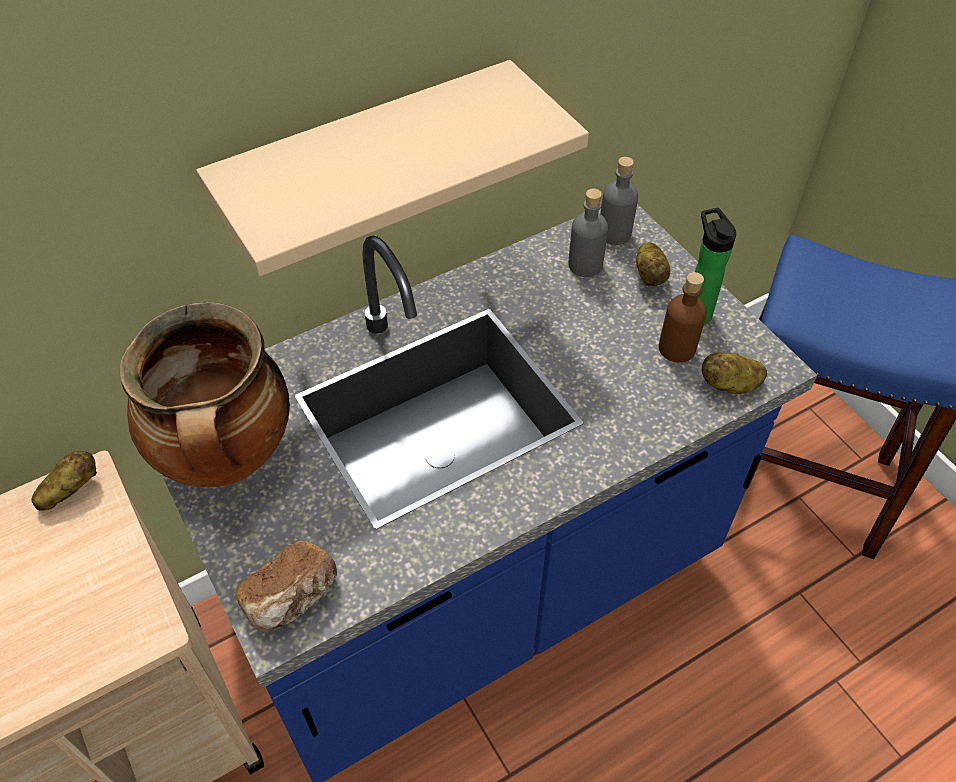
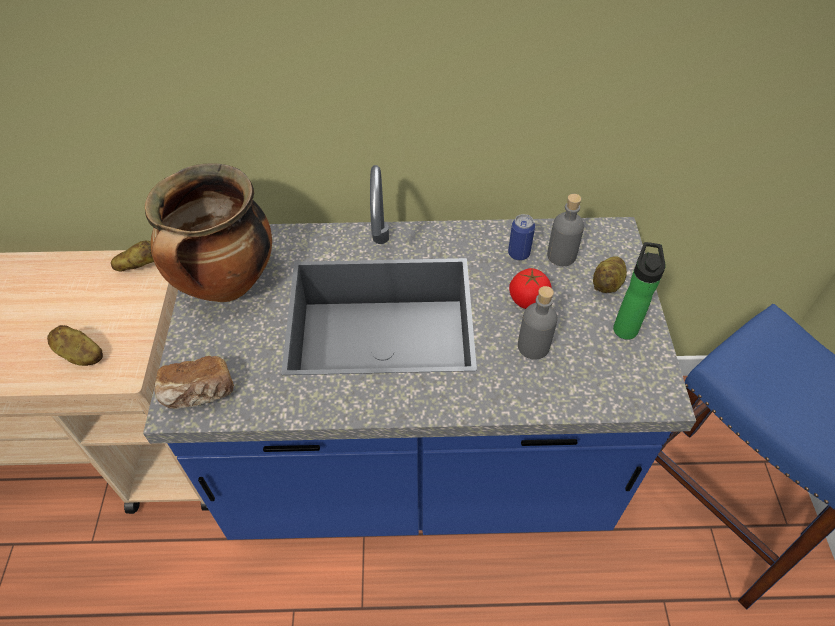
camera: 30 degrees right, 0 degrees up
beige shelf [196,60,589,276] -> none
grey bottle [600,157,638,245] -> grey bottle moved to [518,286,558,360]
brown bottle [659,272,707,363] -> none
potato [702,352,767,394] -> potato moved to [47,325,103,366]
none -> can [508,214,535,261]
none -> tomato [509,268,552,309]

